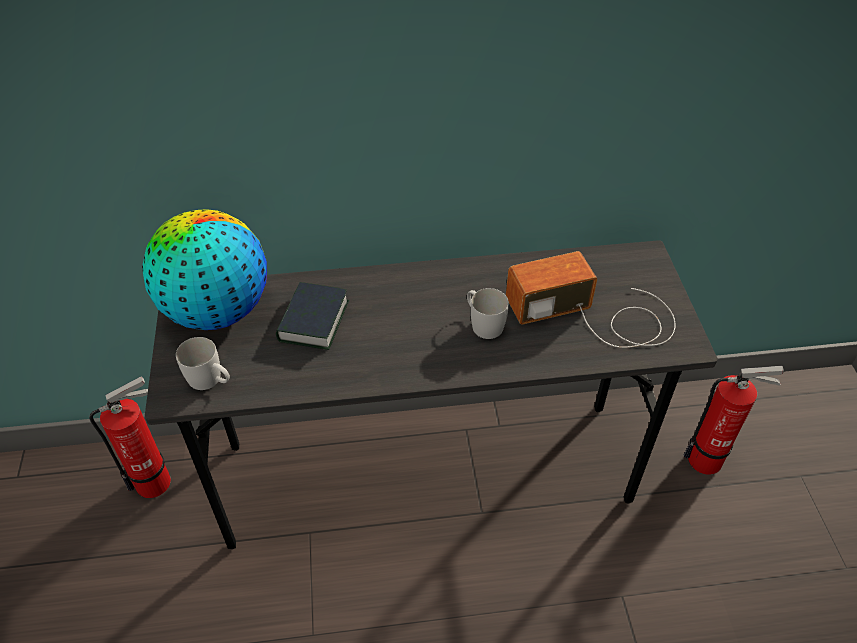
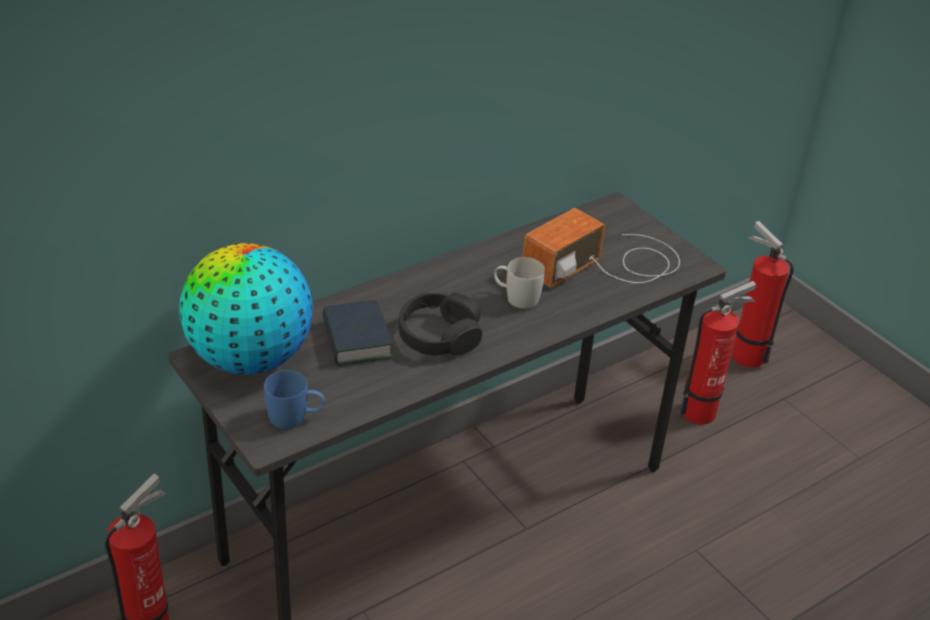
camera: 30 degrees left, 10 degrees down
white mug [176,337,230,390] -> blue mug [264,370,325,429]
none -> black headphones [399,293,482,356]
none -> fire extinguisher [732,221,794,368]

